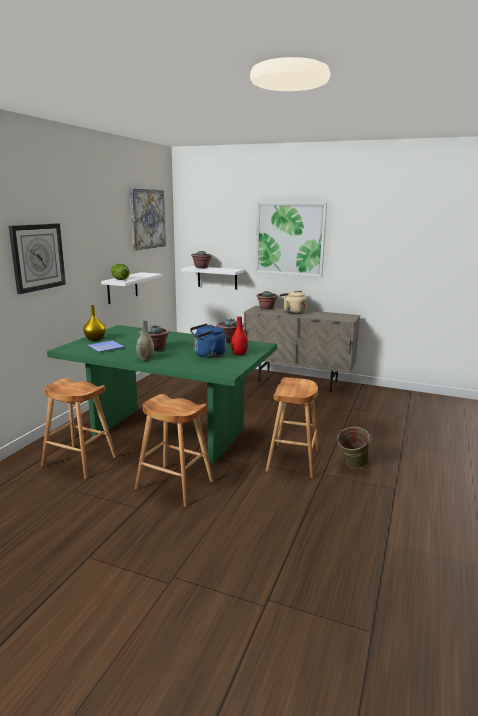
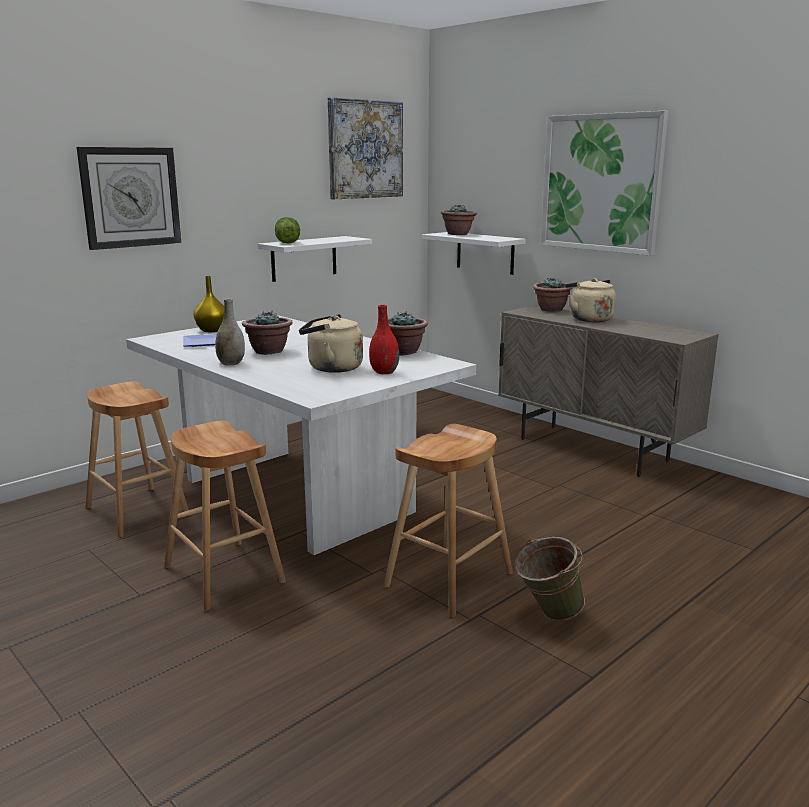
camera: 25 degrees right, 0 degrees up
green dining table [47,325,277,464] -> white dining table [126,315,476,555]
blue kettle [190,324,226,358] -> beige kettle [299,314,363,373]

